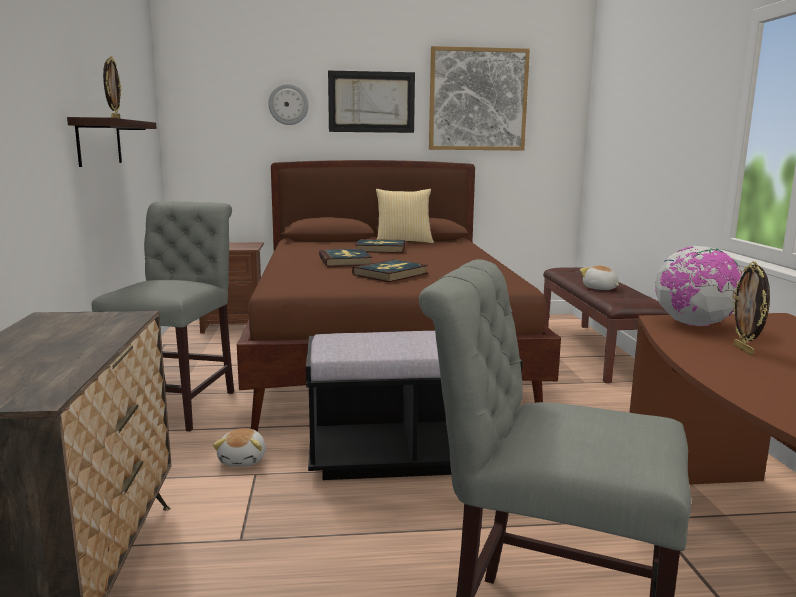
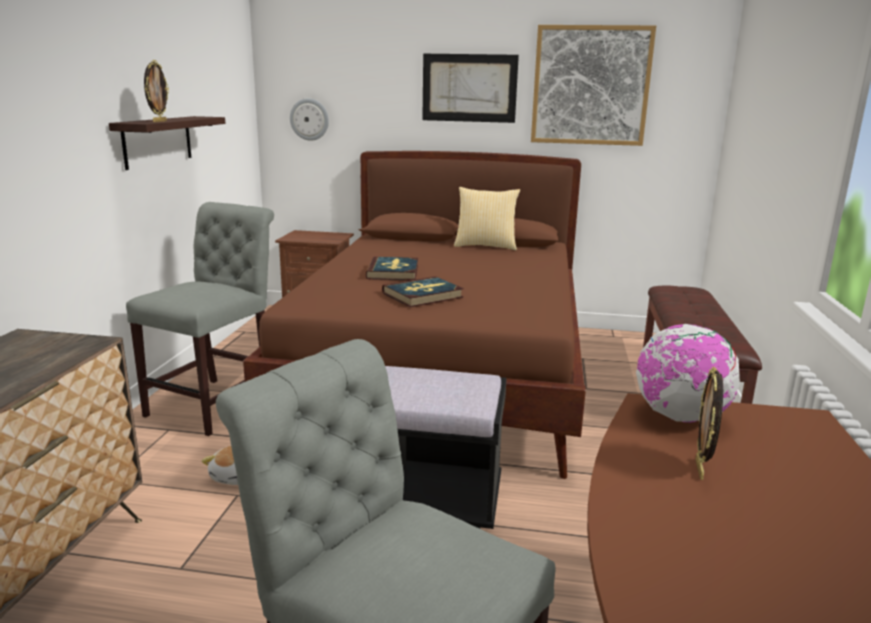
camera: 15 degrees right, 5 degrees up
wall clock [268,84,309,125] -> wall clock moved to [290,98,329,141]
book [355,239,405,253] -> none
plush toy [580,265,619,290] -> none

